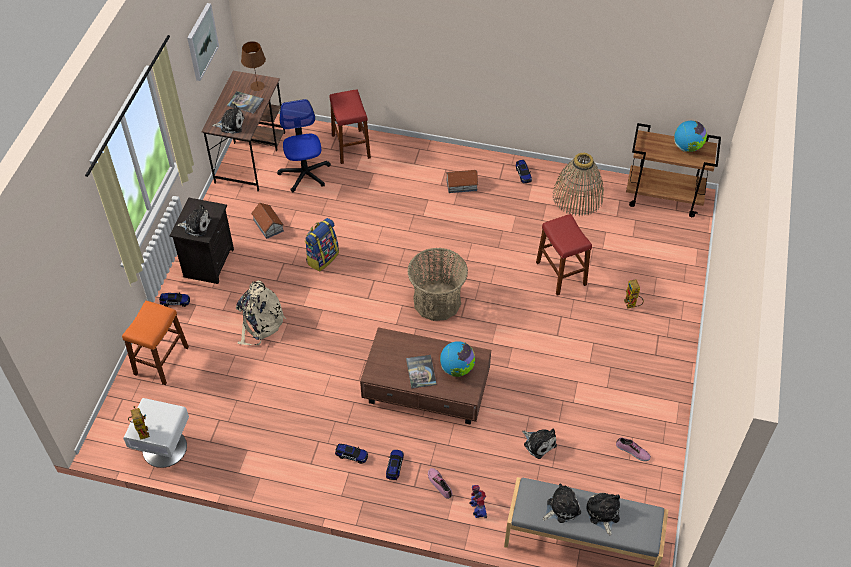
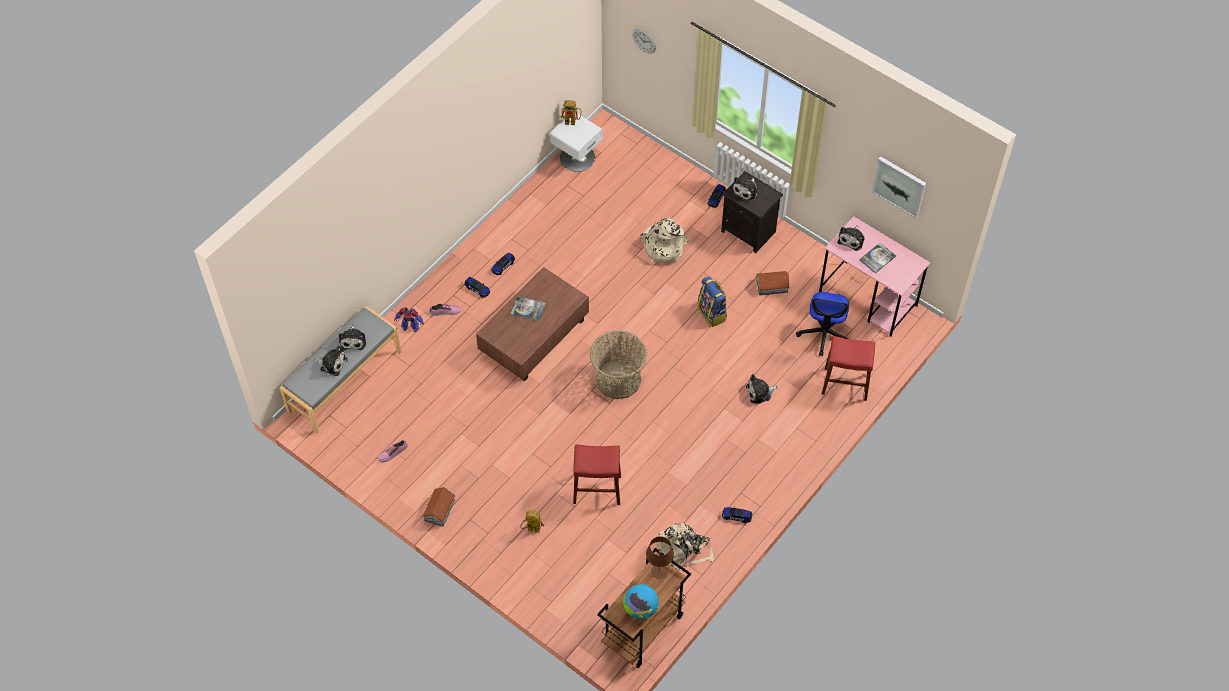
camera: 115 degrees right, 5 degrees up
orange stool [122,300,189,385] -> none
brown desk [201,71,285,192] -> pink desk [819,216,930,337]
brown table lamp [241,41,266,91] -> brown table lamp moved to [646,536,674,579]
office chair [277,99,331,192] -> office chair turned 90 degrees clockwise [796,292,849,356]
globe [440,341,475,377] -> none
toy house [446,170,478,193] -> toy house moved to [423,487,455,527]
plush toy [522,428,557,459] -> plush toy moved to [746,374,777,404]
basket [553,153,604,216] -> beige backpack [658,523,714,570]
none -> wall clock [633,29,656,54]

